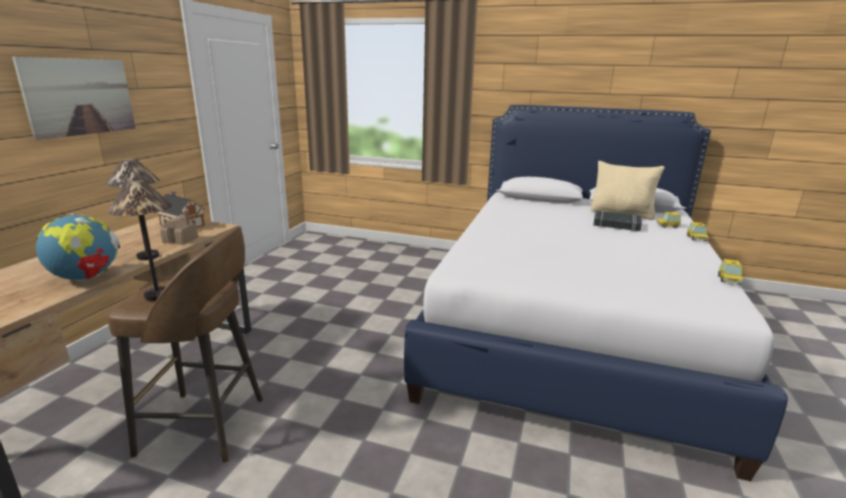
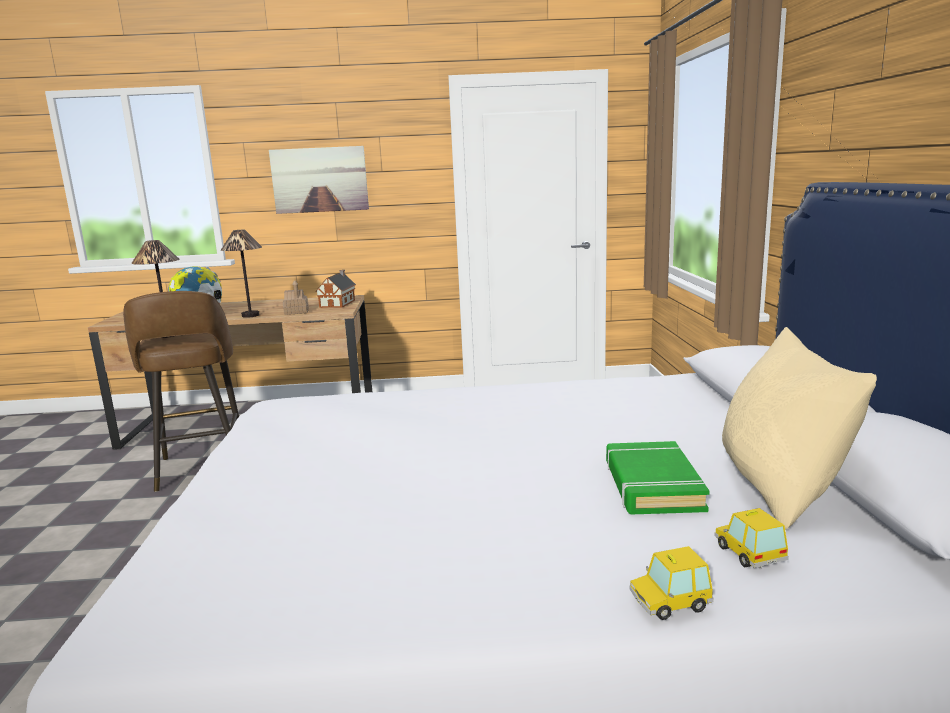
camera: 70 degrees right, 5 degrees down
black book [593,211,642,231] -> green book [606,441,709,514]
toy car [718,259,744,285] -> none

